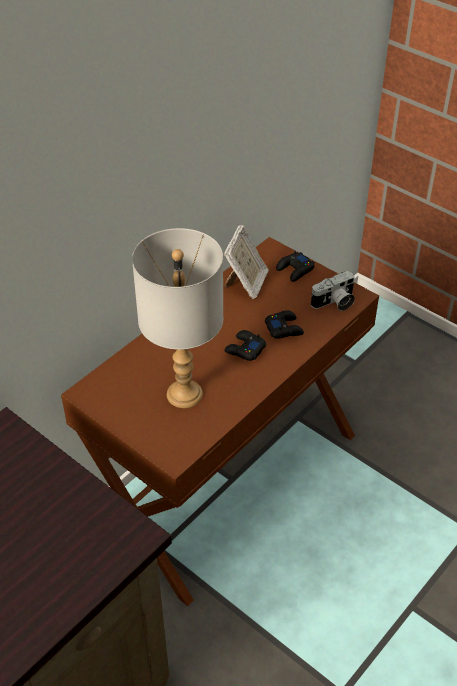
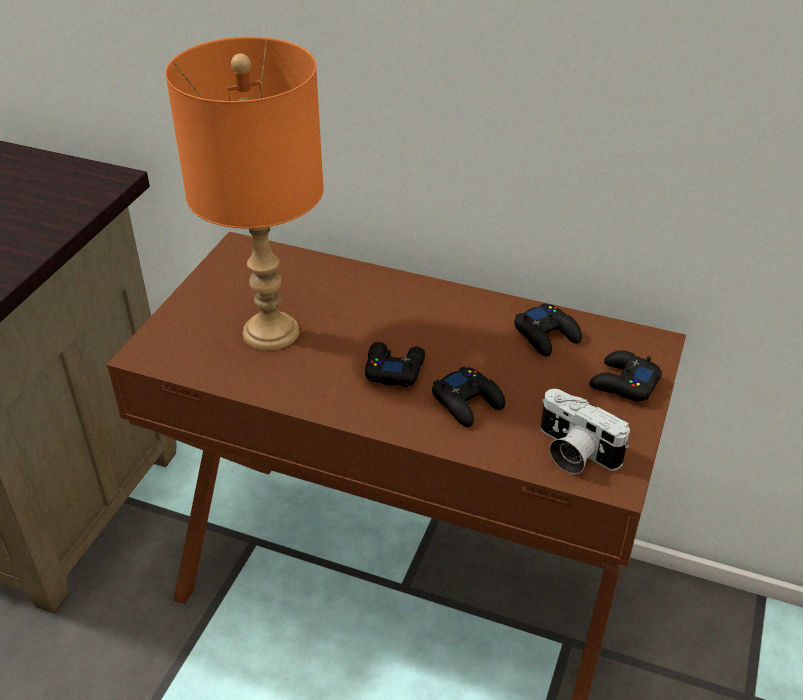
camera: 70 degrees right, 5 degrees down
grey table lamp [132,228,223,408] -> orange table lamp [165,37,324,351]
picture frame [224,225,269,299] -> black game controller [514,303,582,356]

